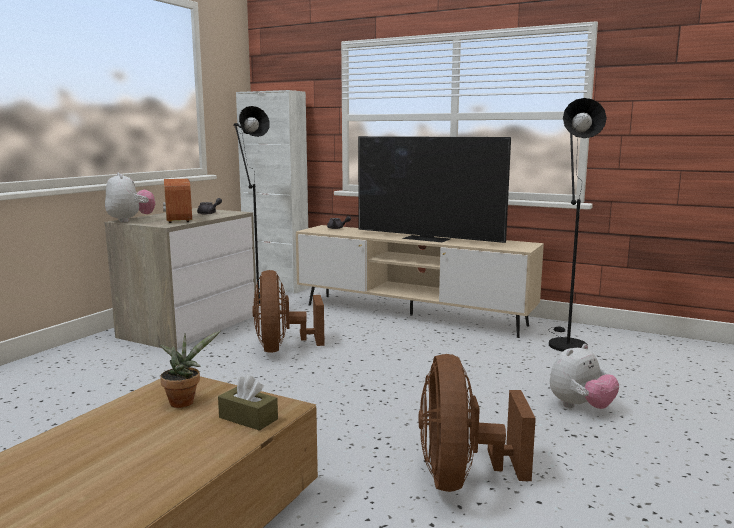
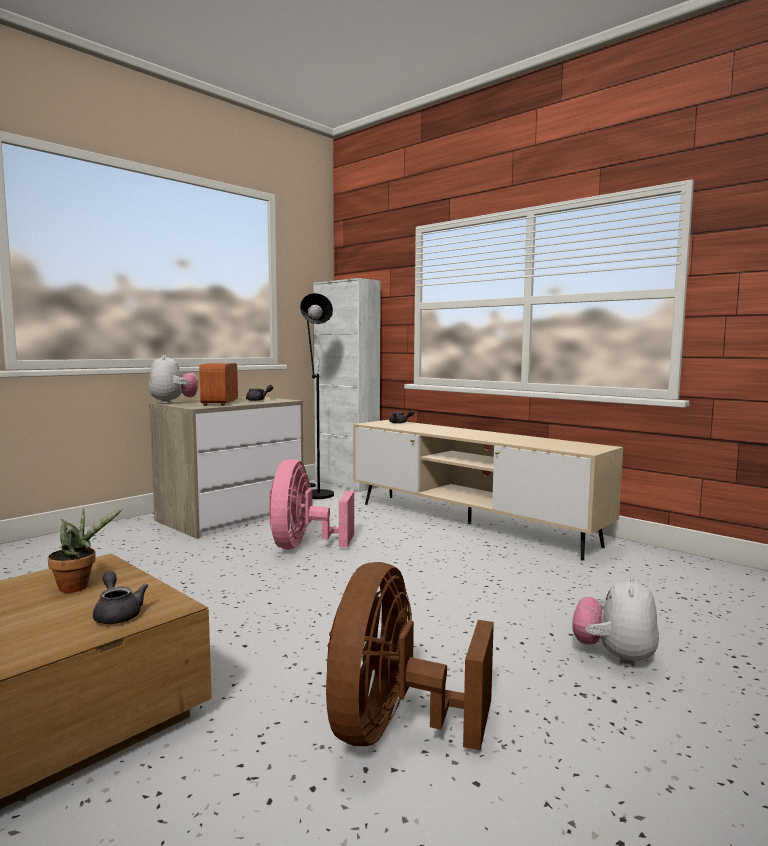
camera: 15 degrees right, 5 degrees down
brown tissue box [218,375,278,431] -> grey teapot [93,571,148,624]
brown fan [252,270,325,353] -> pink fan [269,459,354,549]
television [358,136,511,243] -> none
black floor lamp [548,98,607,352] -> none
plush toy [550,344,619,409] -> plush toy turned 135 degrees clockwise [572,574,659,667]

